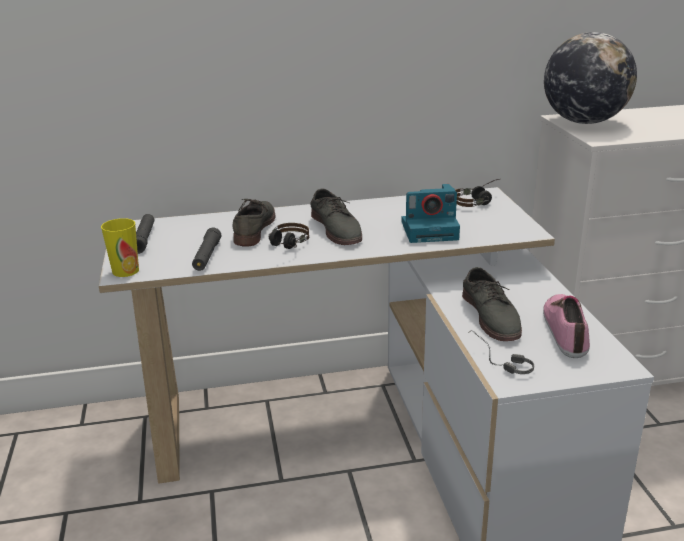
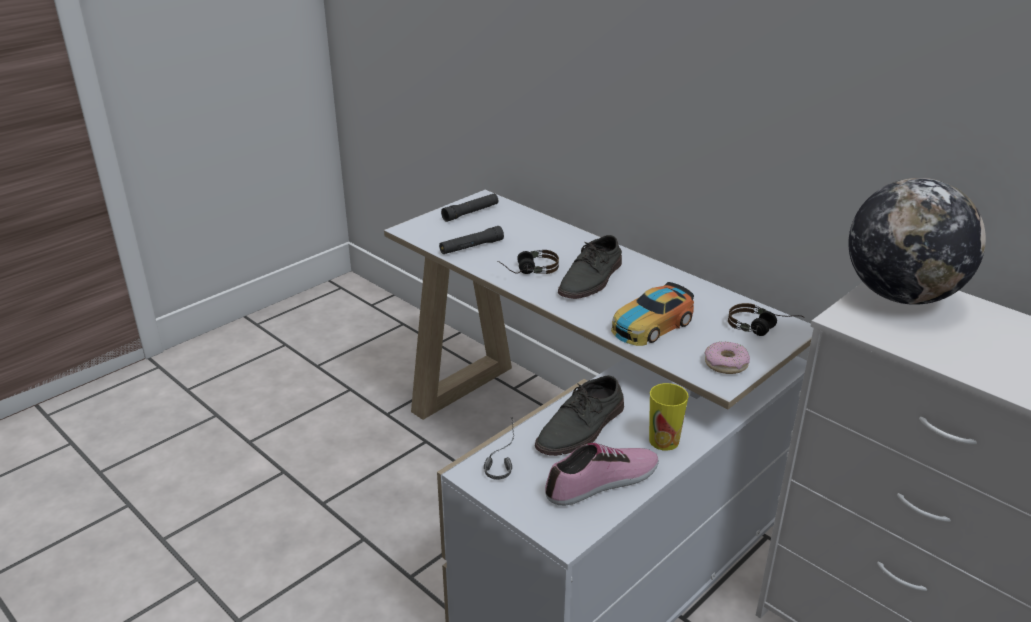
camera: 55 degrees right, 5 degrees up
cup [101,218,139,277] -> cup moved to [649,383,689,451]
grey shoe [232,199,275,247] -> none
camera [402,184,460,243] -> toy car [611,282,694,346]
none -> donut [704,341,750,374]

